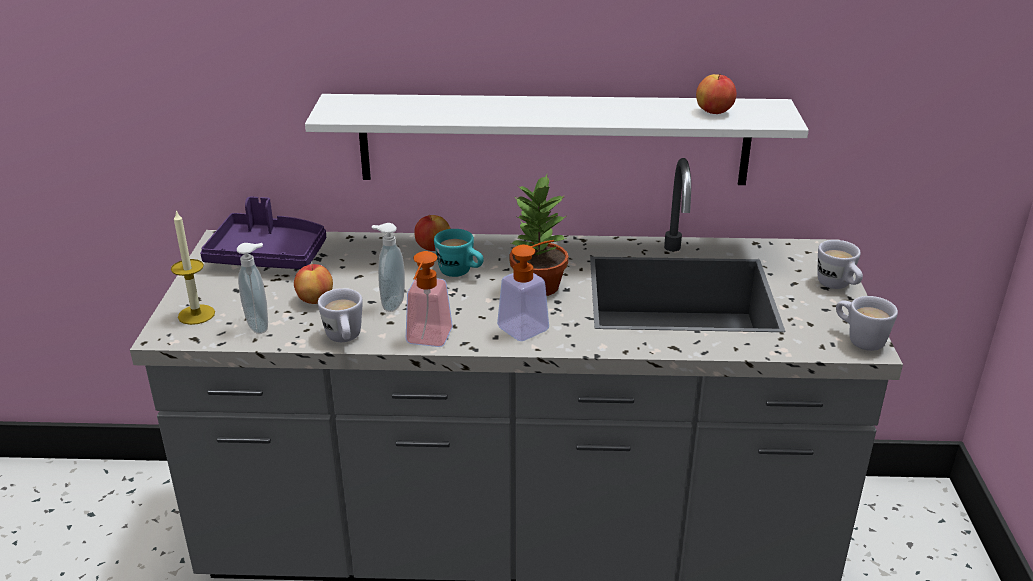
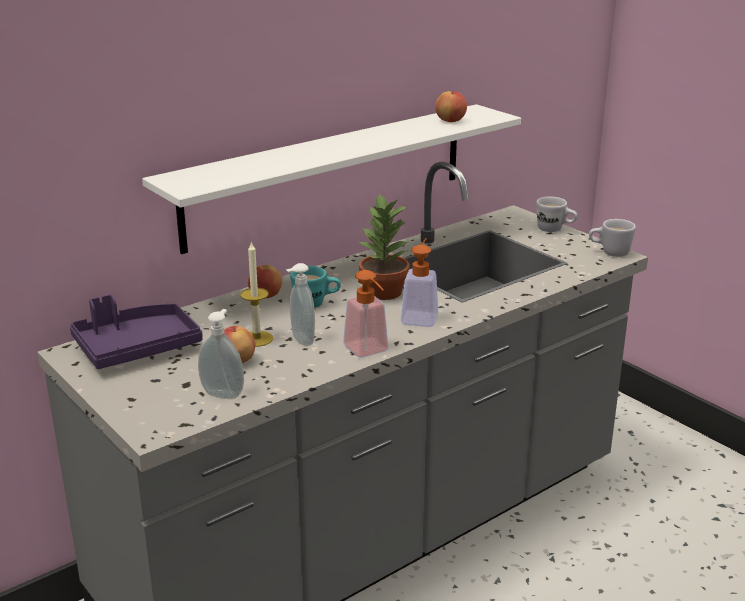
camera: 40 degrees left, 5 degrees down
candle [171,210,215,325] -> candle moved to [240,241,273,347]
white mug [318,288,363,342] -> none

